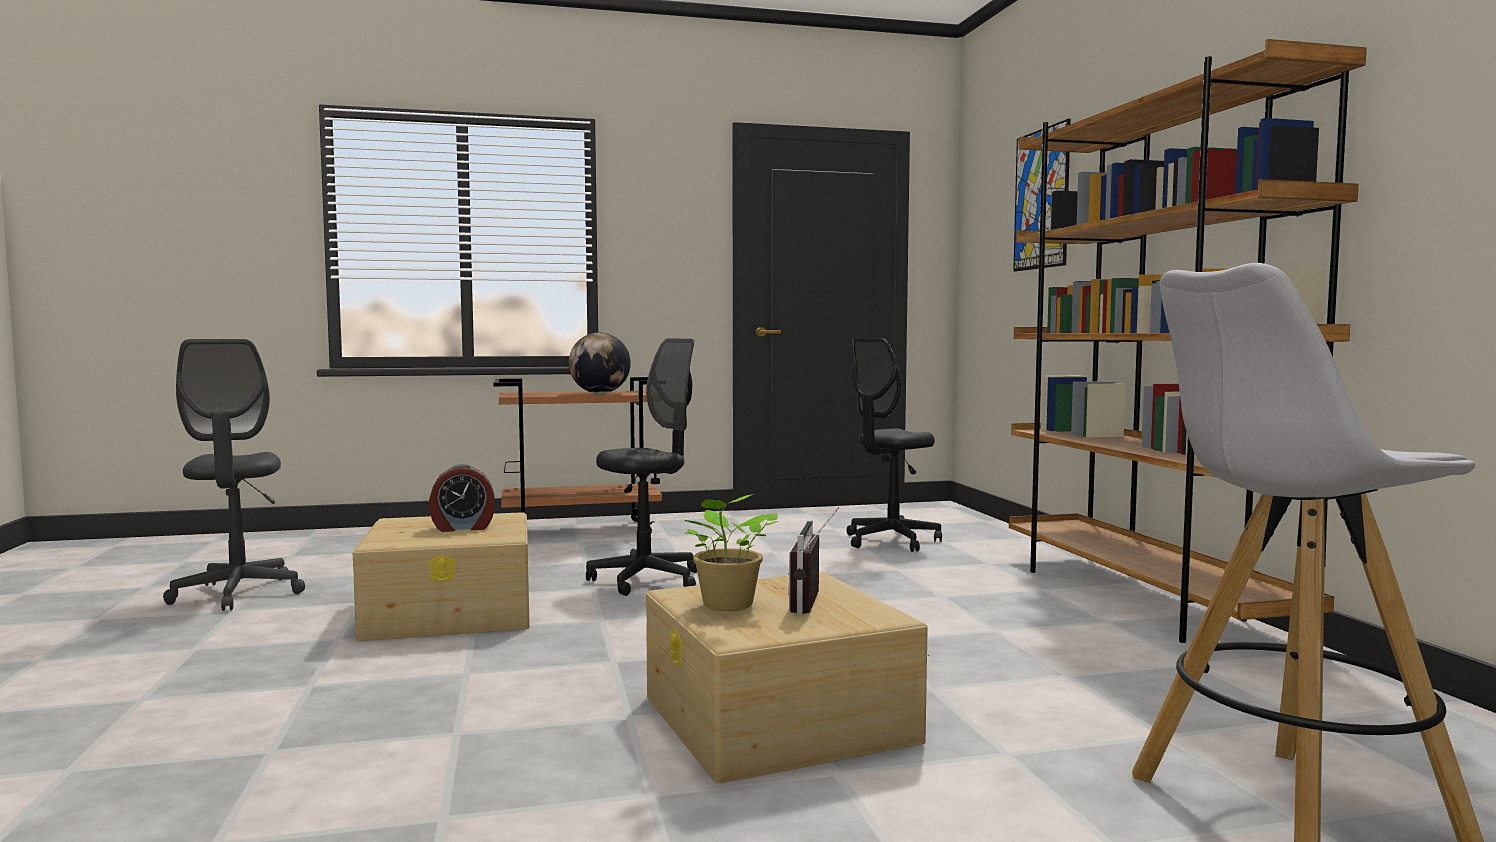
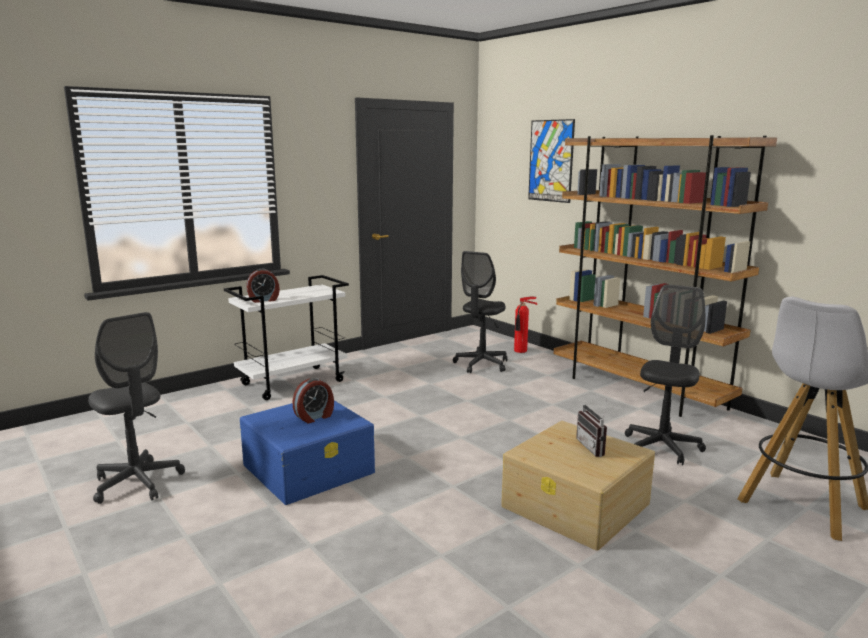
camera: 25 degrees left, 10 degrees up
beige storage box [353,512,530,641] -> blue storage box [240,401,375,505]
brown cart [494,377,662,532] -> white cart [224,275,349,400]
globe [569,332,631,394] -> none
black office chair [586,338,697,596] -> black office chair moved to [625,284,706,465]
potted plant [684,494,780,611] -> none
none -> alarm clock [246,269,280,303]
none -> fire extinguisher [514,297,537,353]

